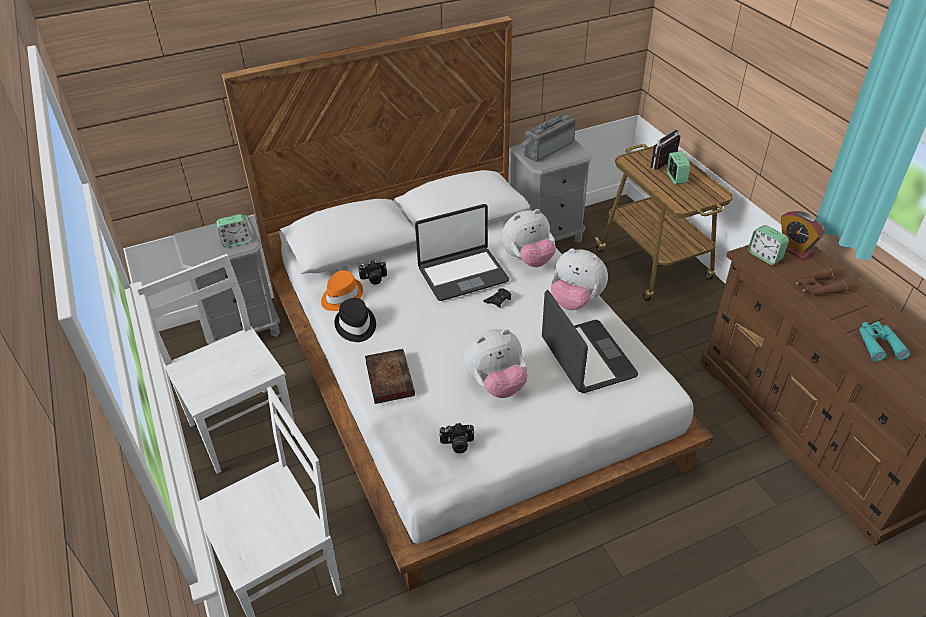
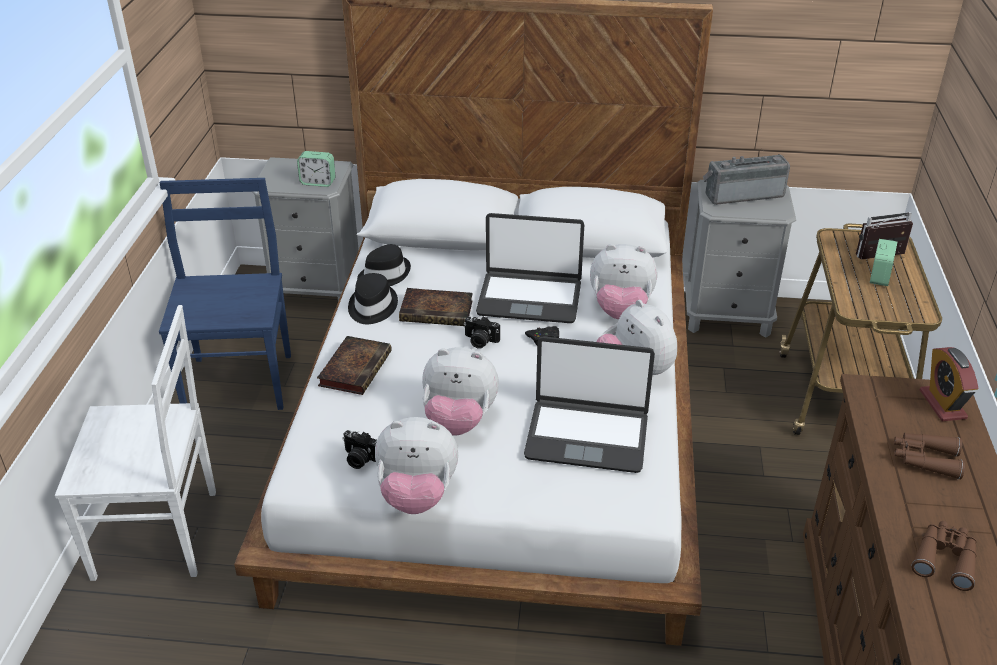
camera: 30 degrees right, 5 degrees down
white chair [136,254,294,474] -> blue chair [159,178,291,410]
orange hat [321,270,363,311] -> black hat [357,244,411,286]
camera [359,260,387,285] -> camera moved to [464,316,500,349]
laptop [542,290,638,393] -> laptop turned 90 degrees clockwise [524,336,655,473]
alarm clock [748,225,789,265] -> none
turquoise binoculars [859,321,910,361] -> brown binoculars [912,521,977,591]
none -> plush toy [375,417,458,514]
none -> book [399,288,473,326]

